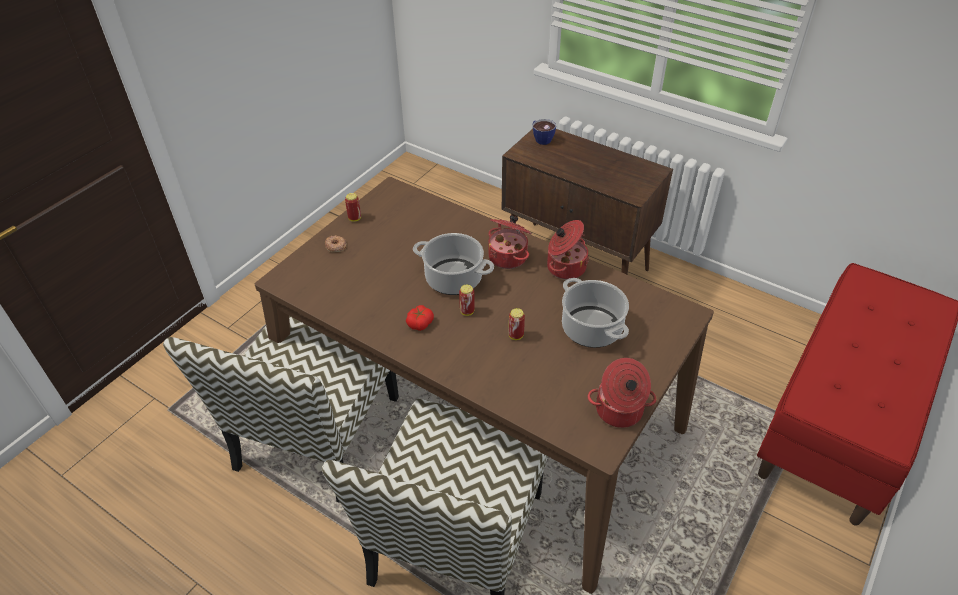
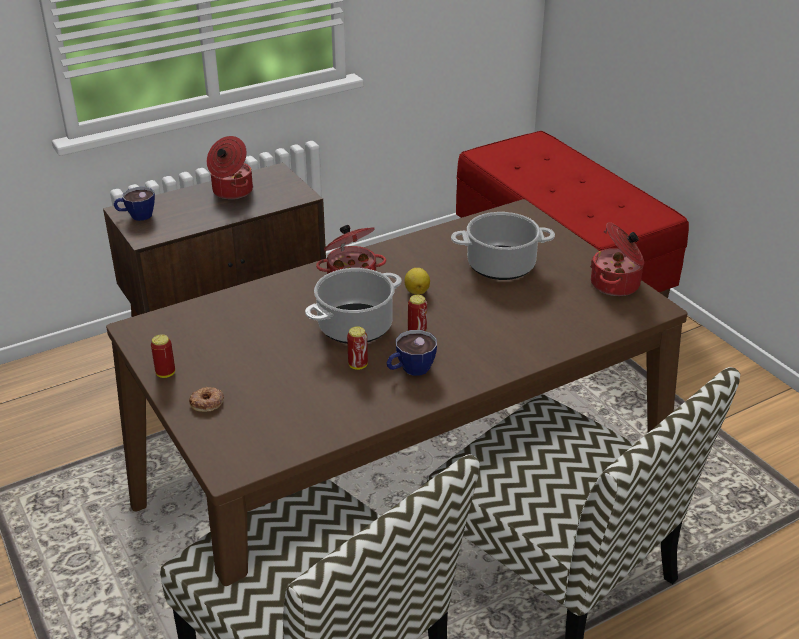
camera: 65 degrees left, 10 degrees down
tomato [406,305,434,331] -> cup [386,330,437,376]
can [509,308,525,340] -> can moved to [347,326,368,370]
cooking pot [547,220,589,280] -> cooking pot moved to [207,136,253,199]
none -> lemon [404,268,430,295]

